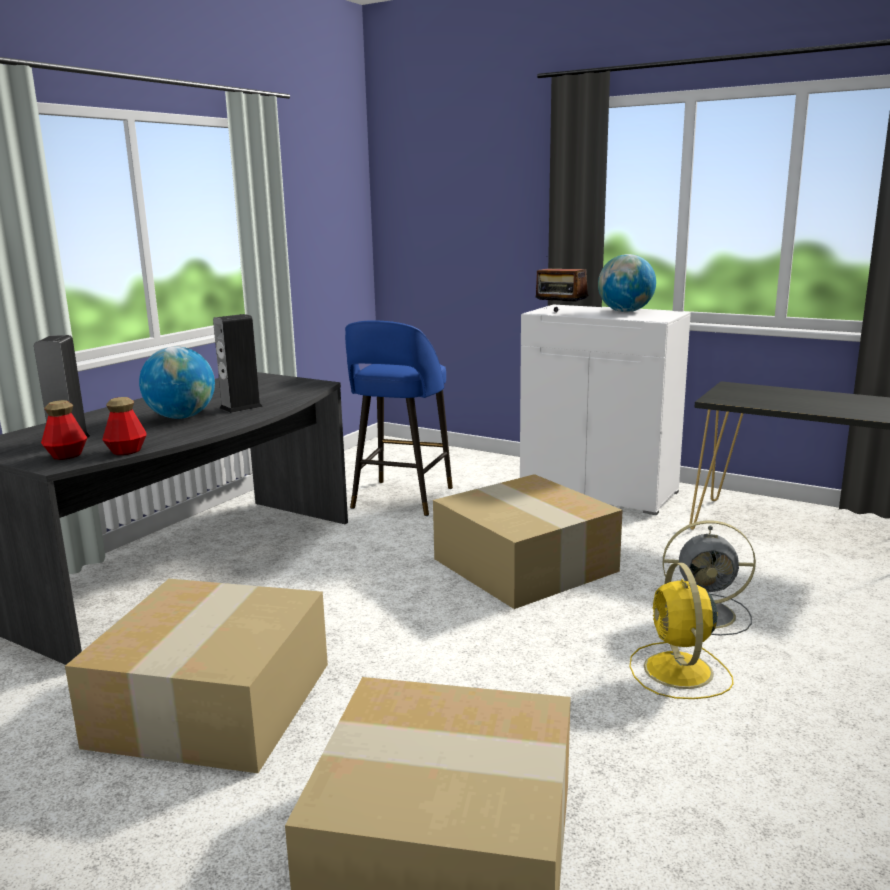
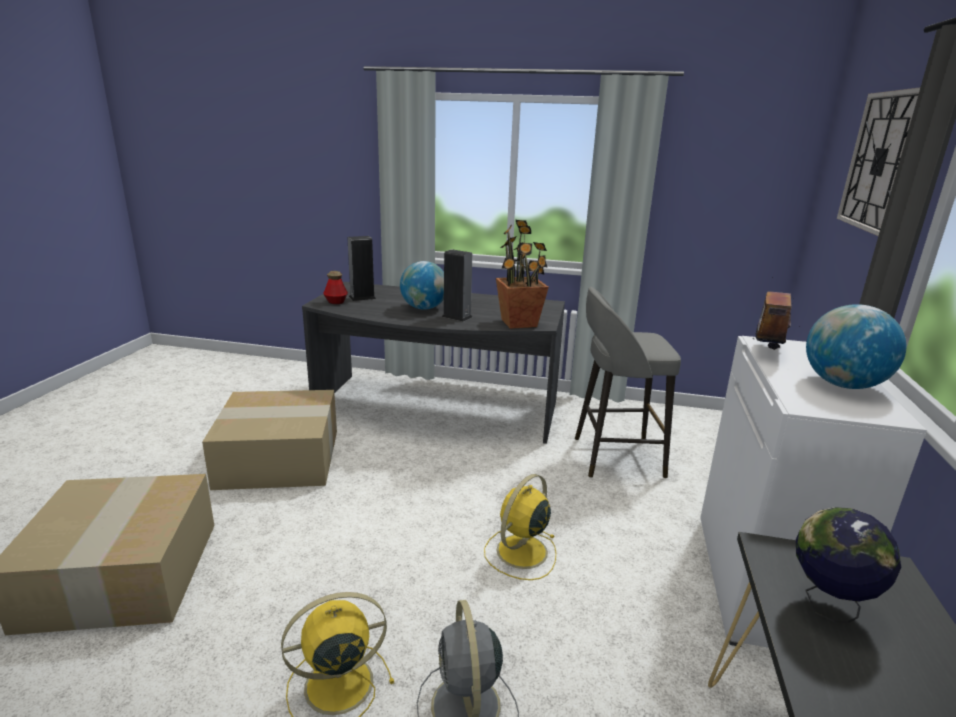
camera: 70 degrees right, 5 degrees up
bottle [103,397,146,455] -> none
blue stool [345,320,453,516] -> grey stool [575,287,681,478]
cardboard box [433,474,623,609] -> yellow fan [484,474,556,580]
none -> potted plant [496,220,549,329]
none -> globe [796,507,901,623]
none -> wall clock [837,88,920,236]

